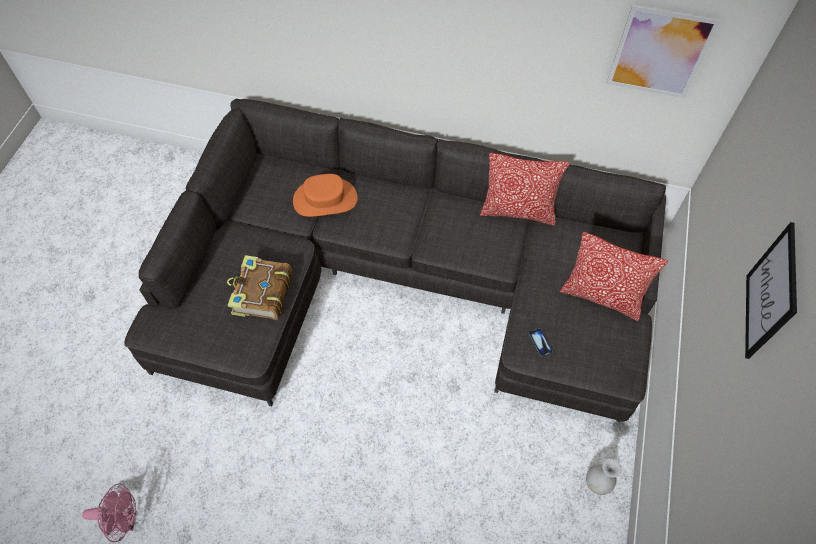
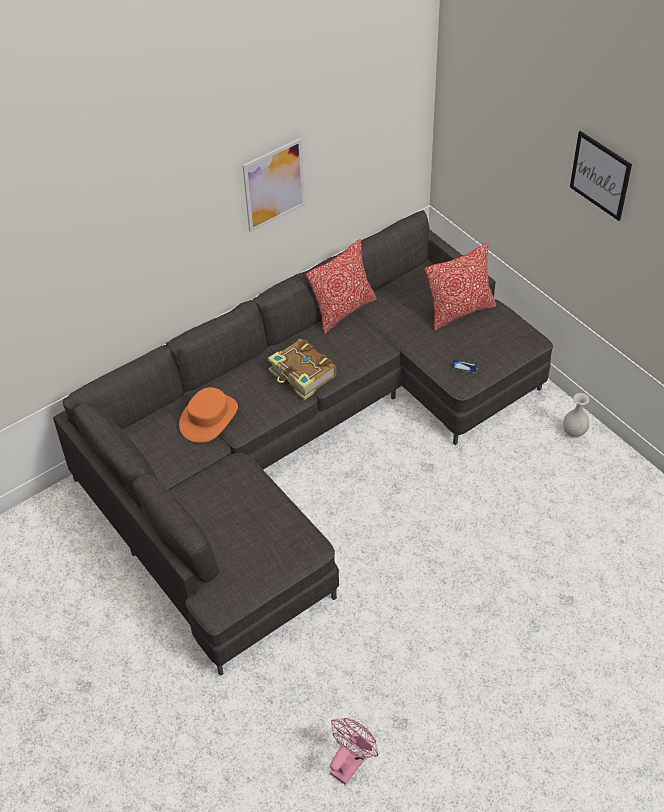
camera: 50 degrees left, 10 degrees down
book [227,255,292,320] -> book moved to [268,339,336,400]
picture [606,4,721,98] -> picture moved to [243,138,305,232]

